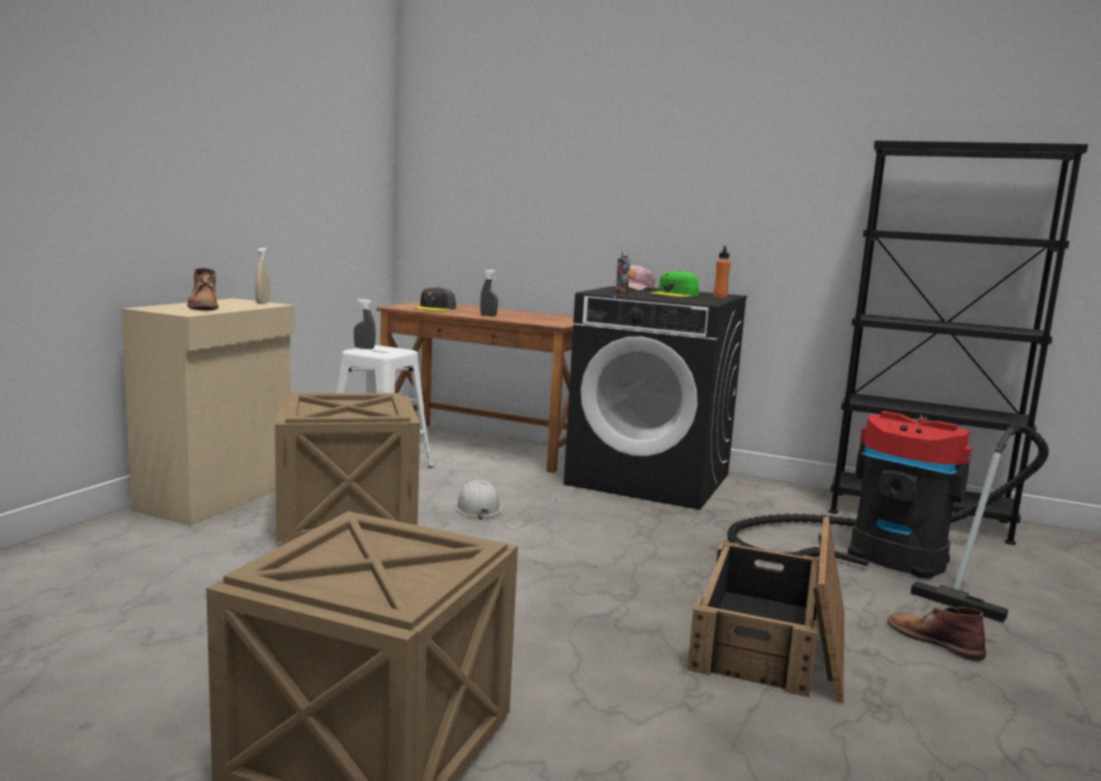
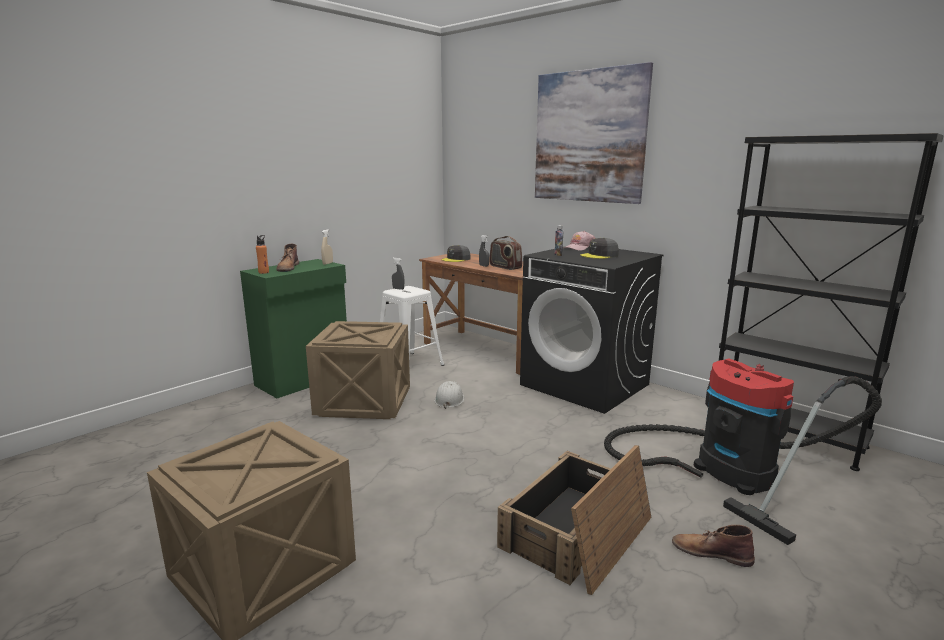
camera: 20 degrees right, 5 degrees up
beige cabinet [122,298,295,526] -> green cabinet [240,259,347,398]
green cap [650,270,699,297] -> grey cap [580,238,619,259]
orange bottle [713,246,731,298] -> orange bottle moved to [256,235,269,274]
brown boot [887,607,986,661] -> brown boot turned 45 degrees counterclockwise [672,525,755,567]
none -> radio [489,236,522,270]
none -> picture [535,62,653,204]

